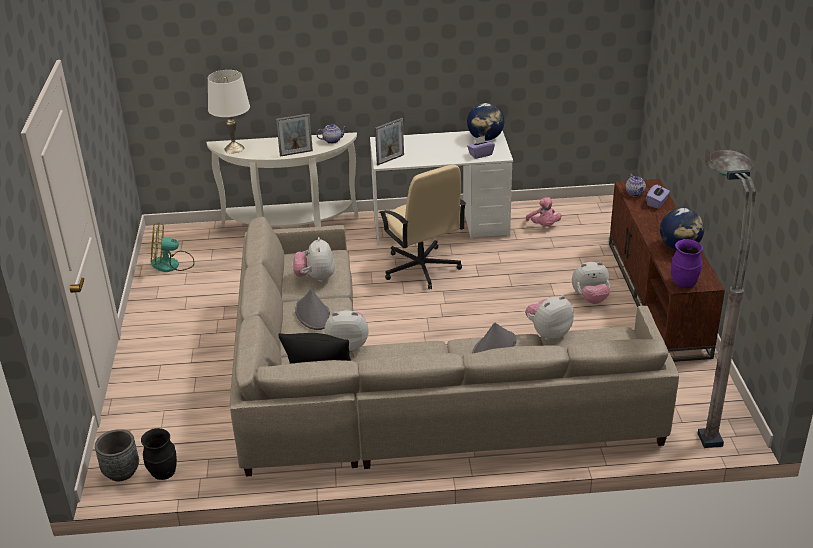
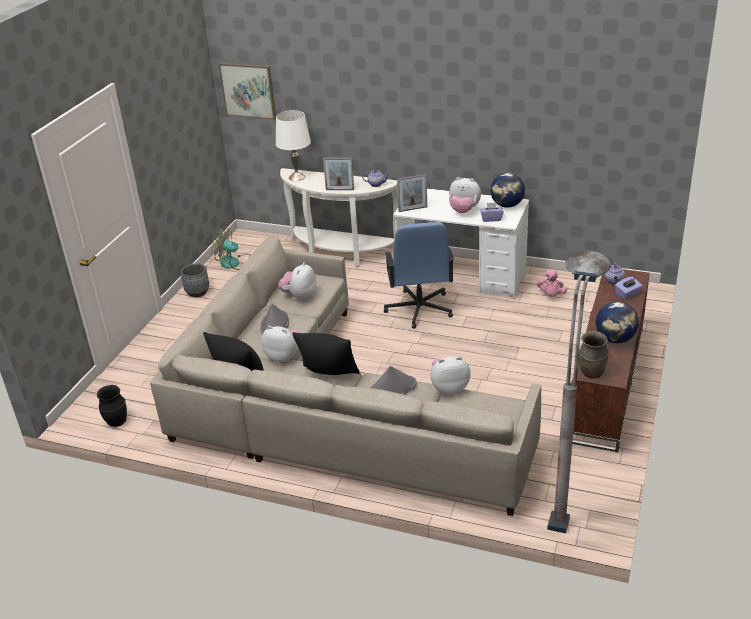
camera: 25 degrees right, 0 degrees up
grey planter [95,429,139,481] -> grey planter moved to [181,263,209,297]
beige office chair [379,164,466,289] -> blue office chair [384,222,454,329]
plush toy [572,262,610,304] -> plush toy moved to [449,177,481,213]
purple vase [671,239,703,288] -> brown vase [578,331,609,378]
none -> picture [219,63,276,120]
none -> black pillow [293,332,360,375]

